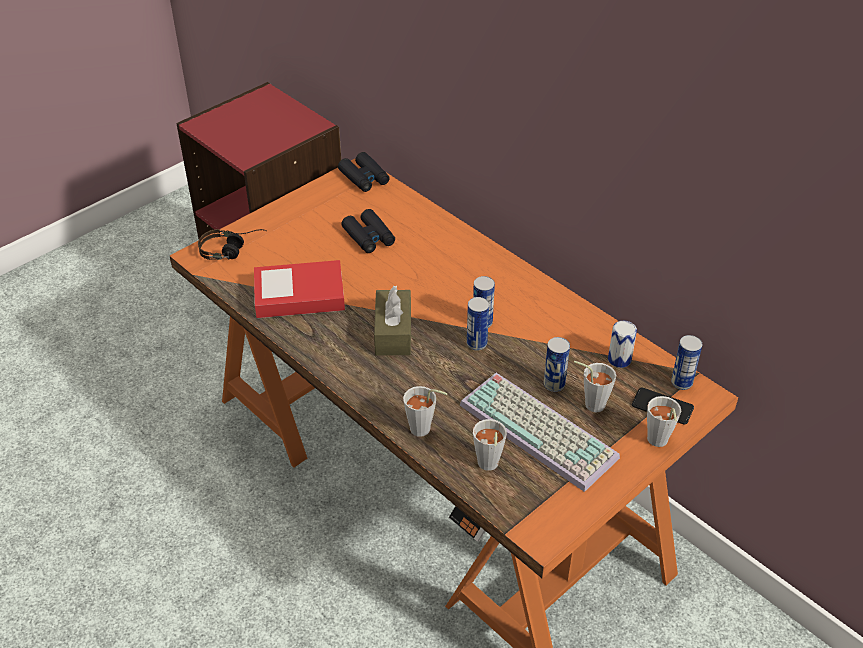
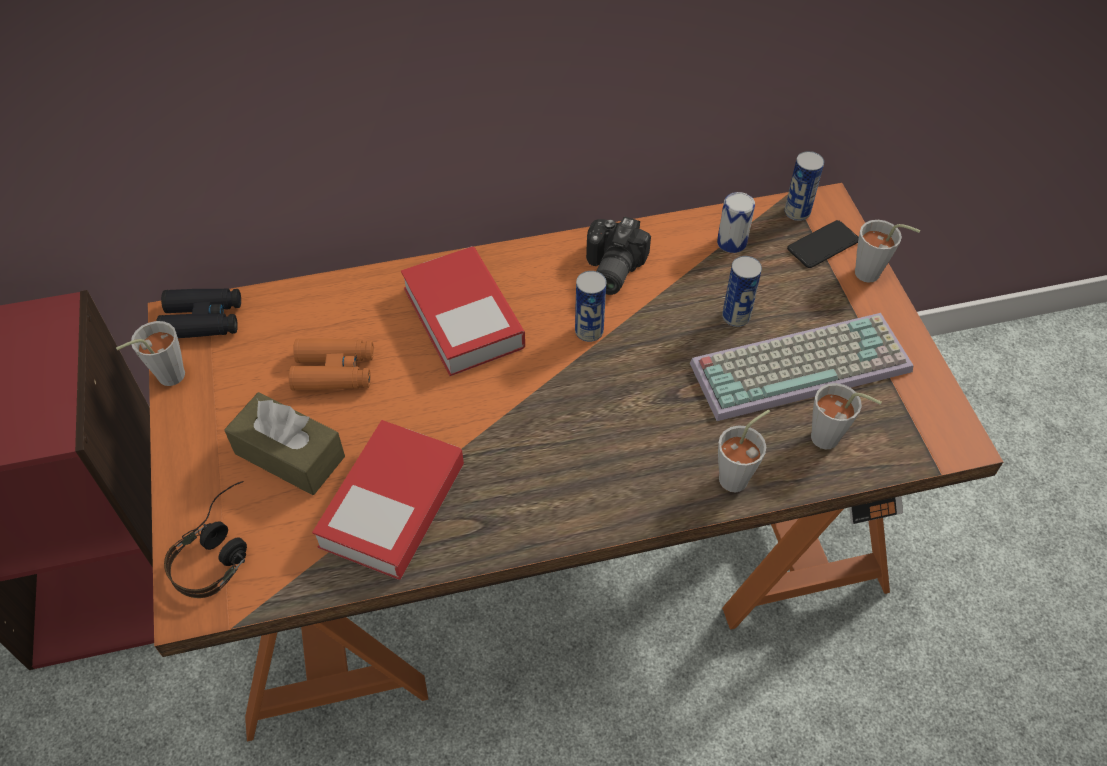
camera: 60 degrees left, 10 degrees up
black binoculars [341,209,395,253] -> orange binoculars [289,339,374,391]
brown tissue box [374,286,411,355] -> brown tissue box moved to [224,392,345,495]
can [467,297,489,351] -> none
grey cup [574,361,616,412] -> grey cup moved to [116,321,185,386]
none -> book [401,246,525,376]
none -> camera [586,217,651,295]

